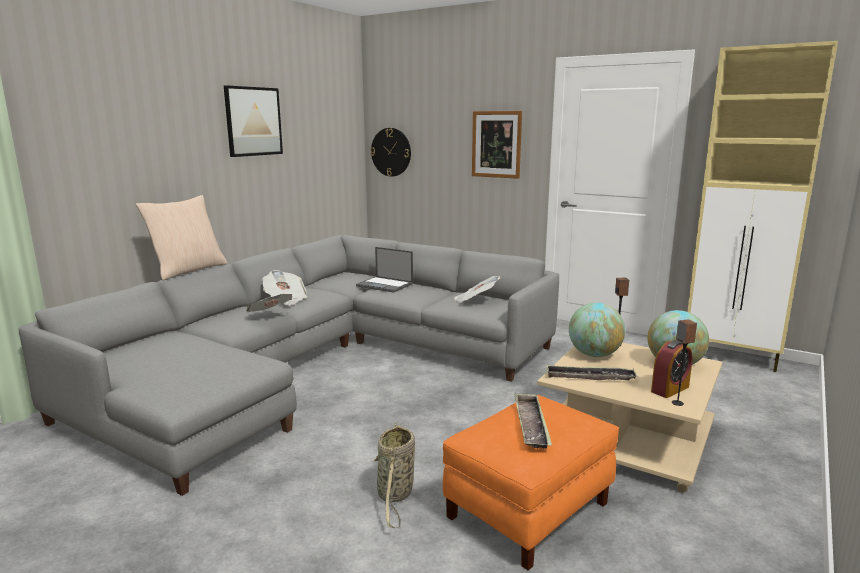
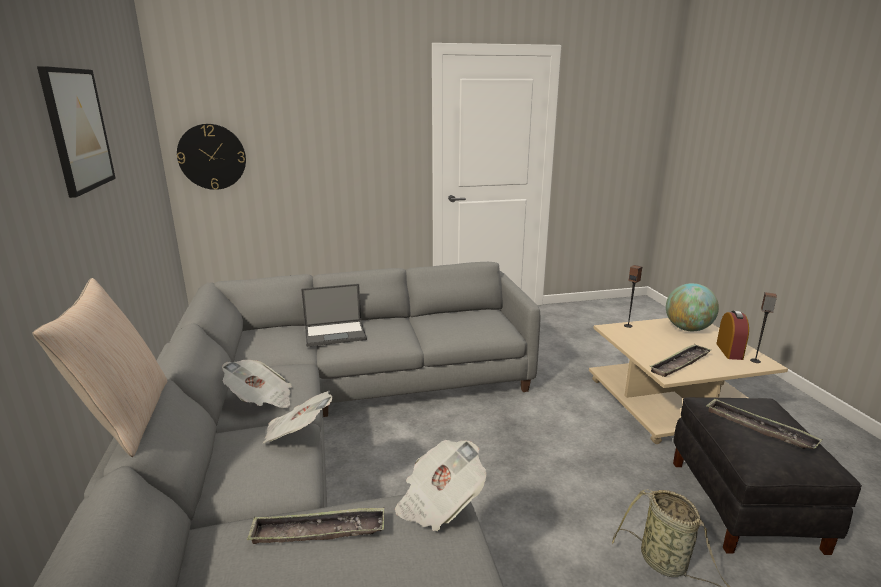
camera: 45 degrees left, 5 degrees up
orange ottoman [443,394,619,570] -> black ottoman [673,397,862,555]
newspaper [454,276,500,303] -> newspaper moved to [395,440,486,531]
picture [472,111,522,179] -> none
globe [569,303,625,357] -> none
beige cabinet [687,41,838,372] -> none
none -> tray [247,507,384,544]

